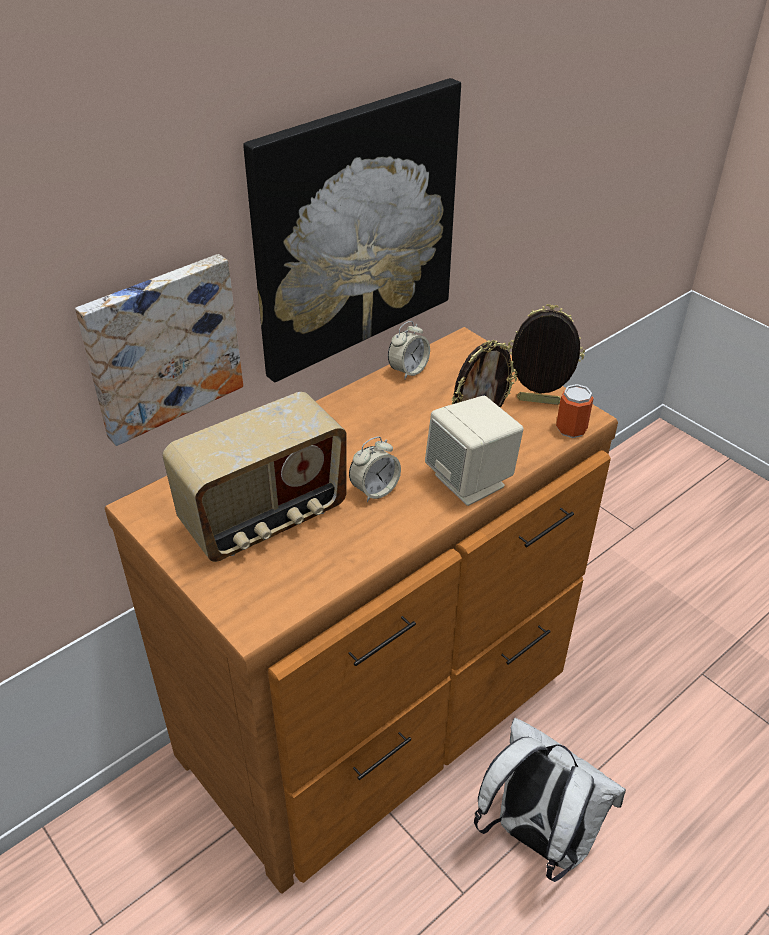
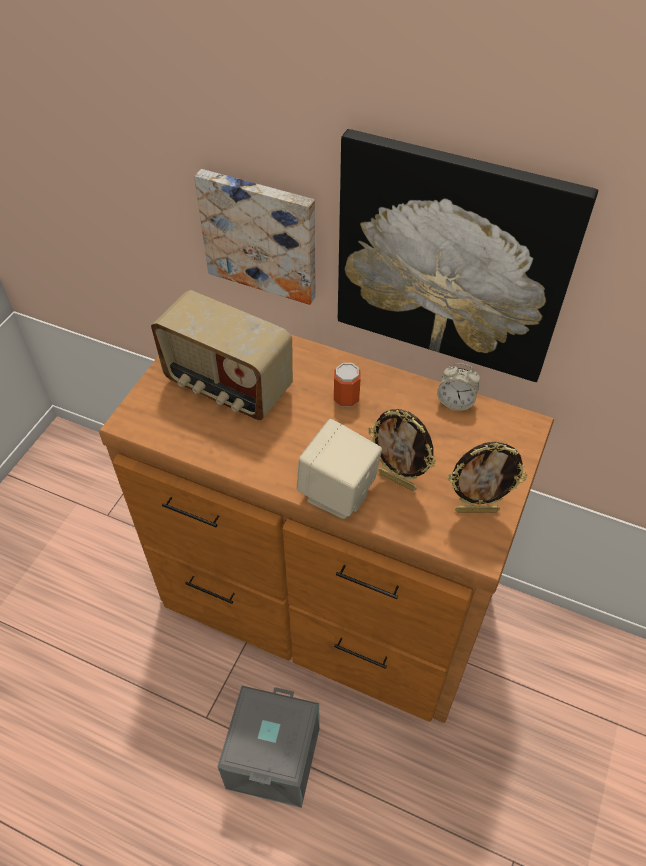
camera: 65 degrees right, 10 degrees up
alarm clock [349,436,401,502] -> none
white backpack [474,718,626,882] -> grey storage box [218,686,320,808]
picture frame [508,304,585,405] -> picture frame turned 105 degrees clockwise [448,442,527,512]
can [556,384,594,438] -> can moved to [334,363,361,407]

